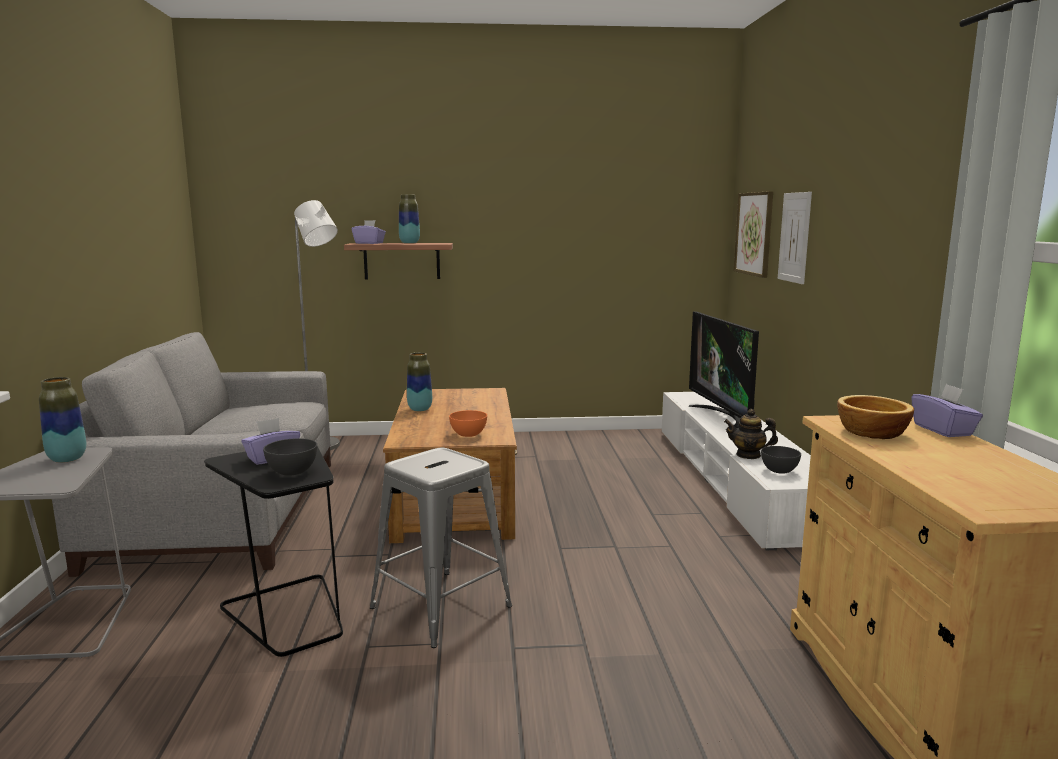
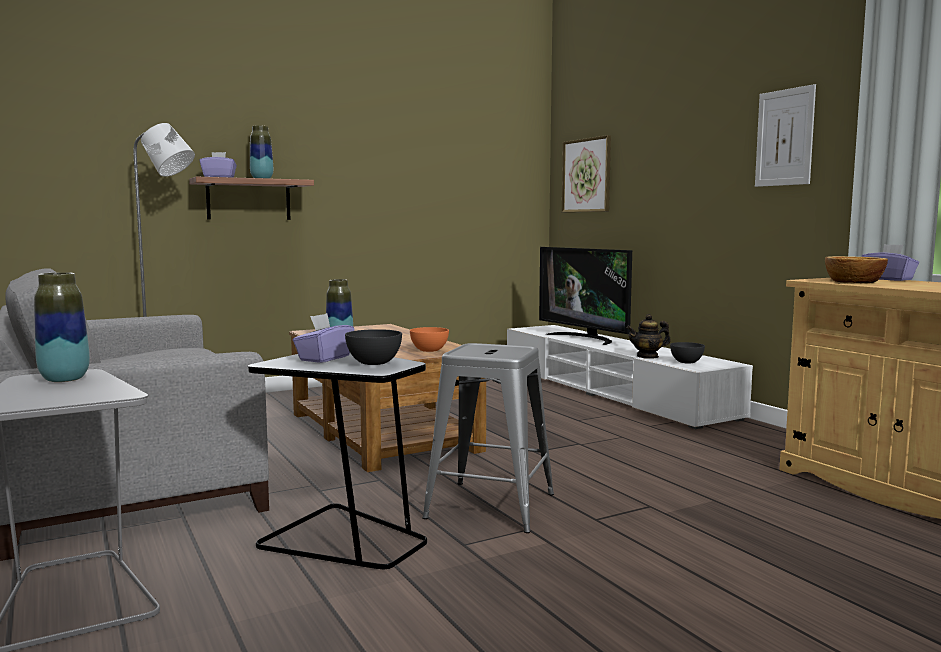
camera: 25 degrees left, 5 degrees down
picture [778,192,812,284] -> picture moved to [755,84,816,187]

